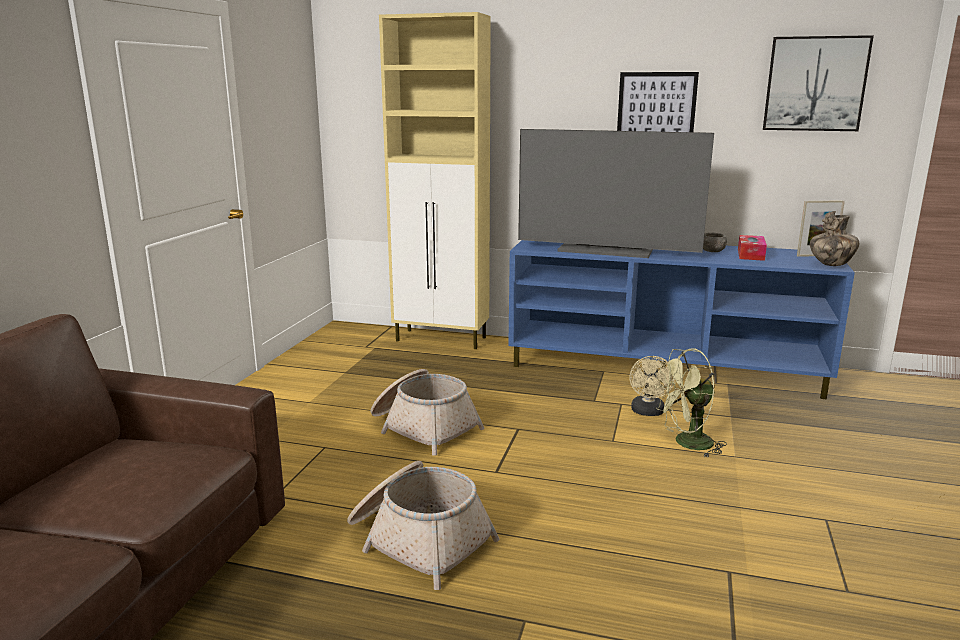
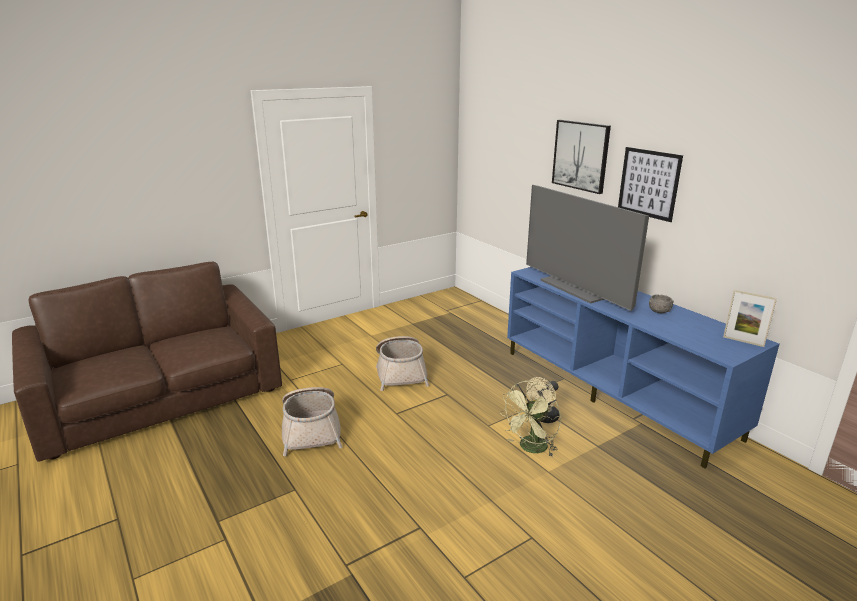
camera: 40 degrees right, 5 degrees up
beige cabinet [379,12,491,349] -> none
green fan [655,348,727,457] -> green fan turned 75 degrees counterclockwise [500,381,561,457]
tissue box [738,235,767,261] -> none
picture [763,35,874,131] -> picture moved to [552,120,611,194]
vase [810,211,859,266] -> none

